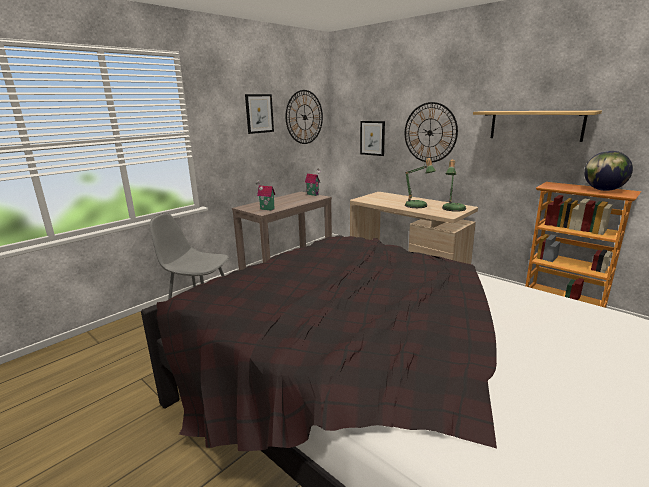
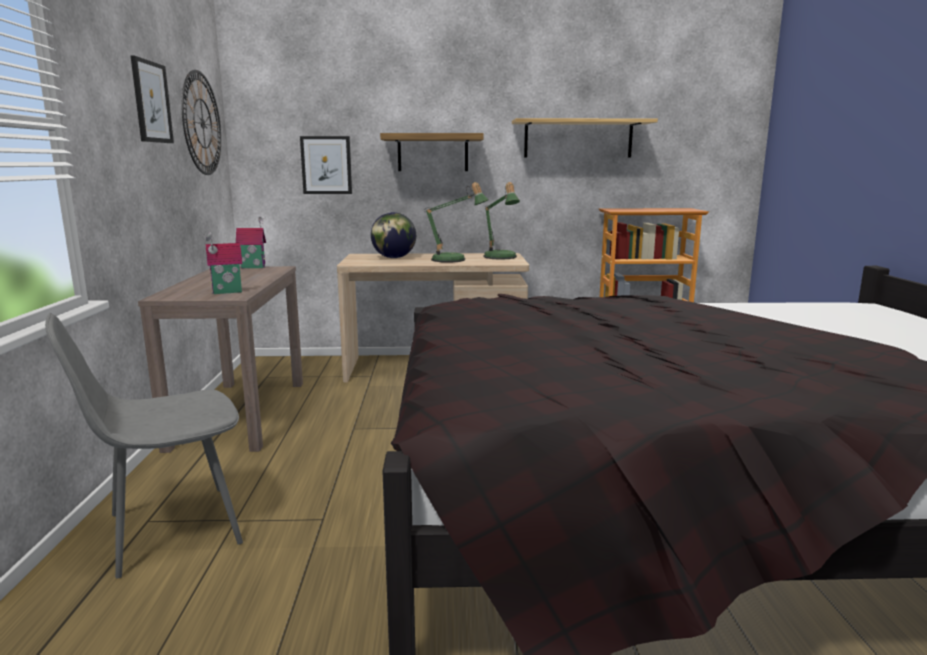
camera: 45 degrees left, 5 degrees down
wall clock [405,102,458,162] -> shelf [380,133,484,171]
globe [584,151,633,191] -> globe moved to [371,212,416,258]

